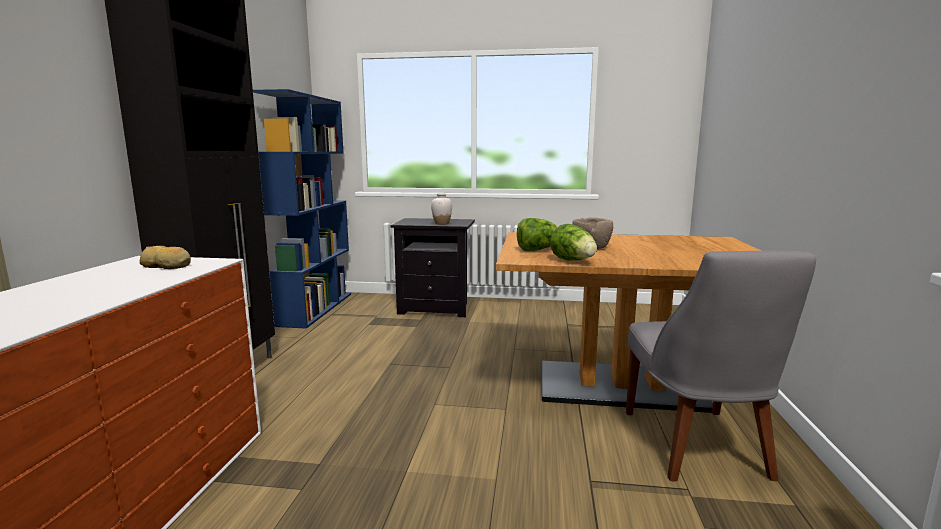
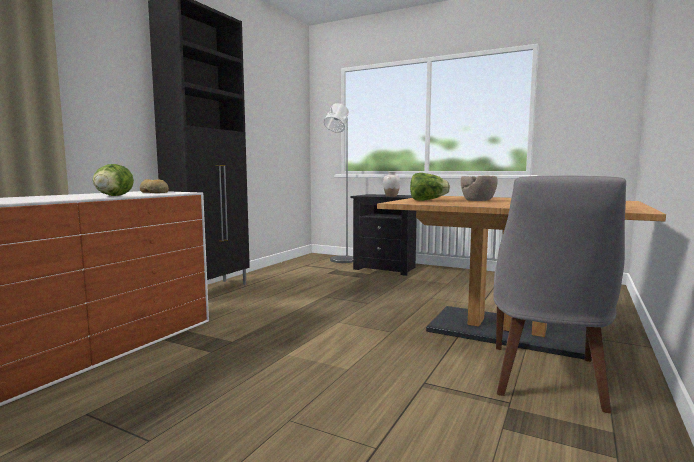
camera: 20 degrees right, 5 degrees down
blue bookcase [253,89,351,329] -> none
lettuce [550,224,597,261] -> lettuce moved to [93,164,134,196]
none -> grey floor lamp [324,103,353,263]

